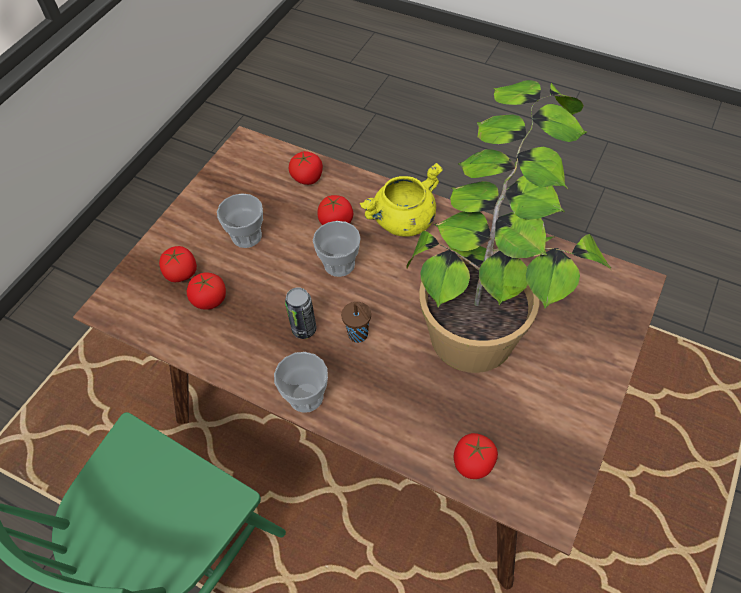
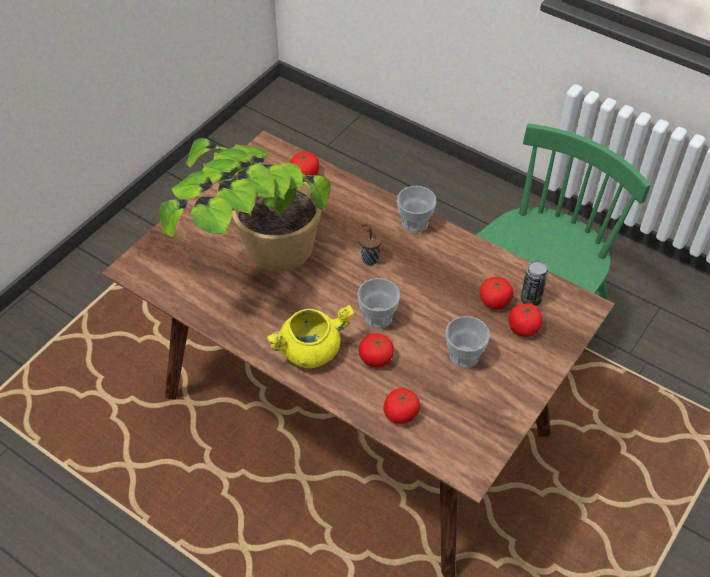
camera: 175 degrees left, 5 degrees down
can [285,287,316,339] -> can moved to [521,260,548,306]

